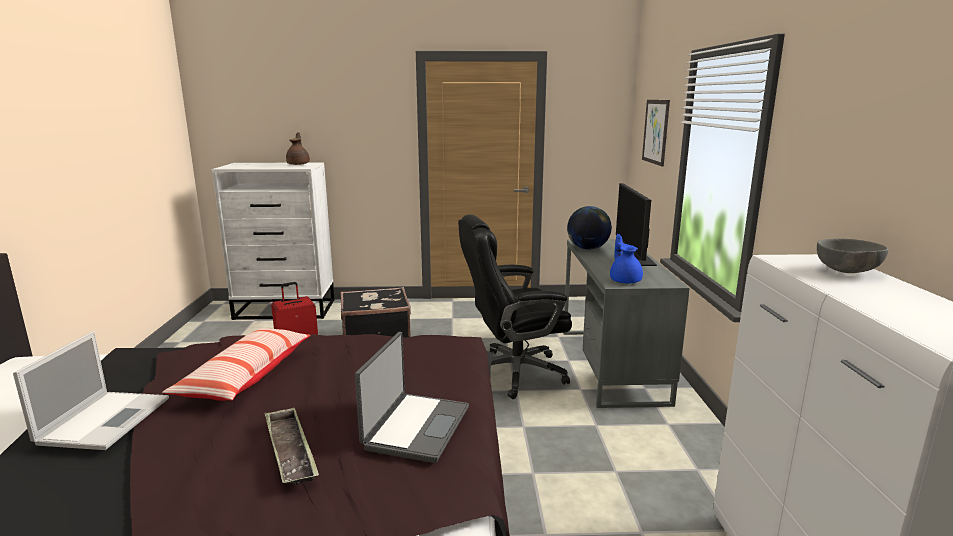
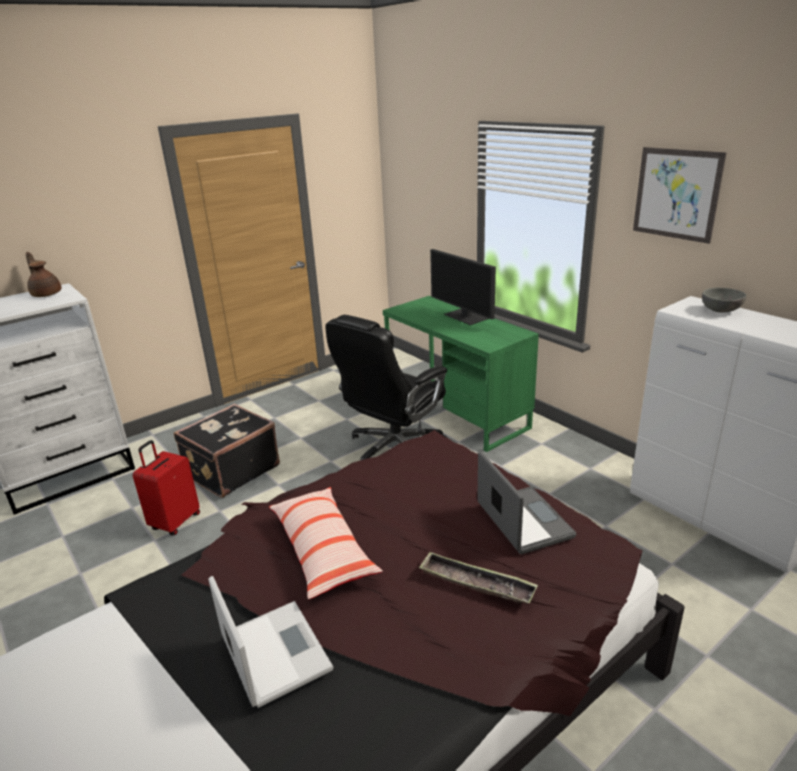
camera: 35 degrees left, 10 degrees up
grey desk [563,239,689,408] -> green desk [383,296,539,452]
globe [567,206,612,250] -> none
blue teapot [610,234,643,284] -> none
picture [642,100,670,166] -> picture moved to [633,147,727,244]

